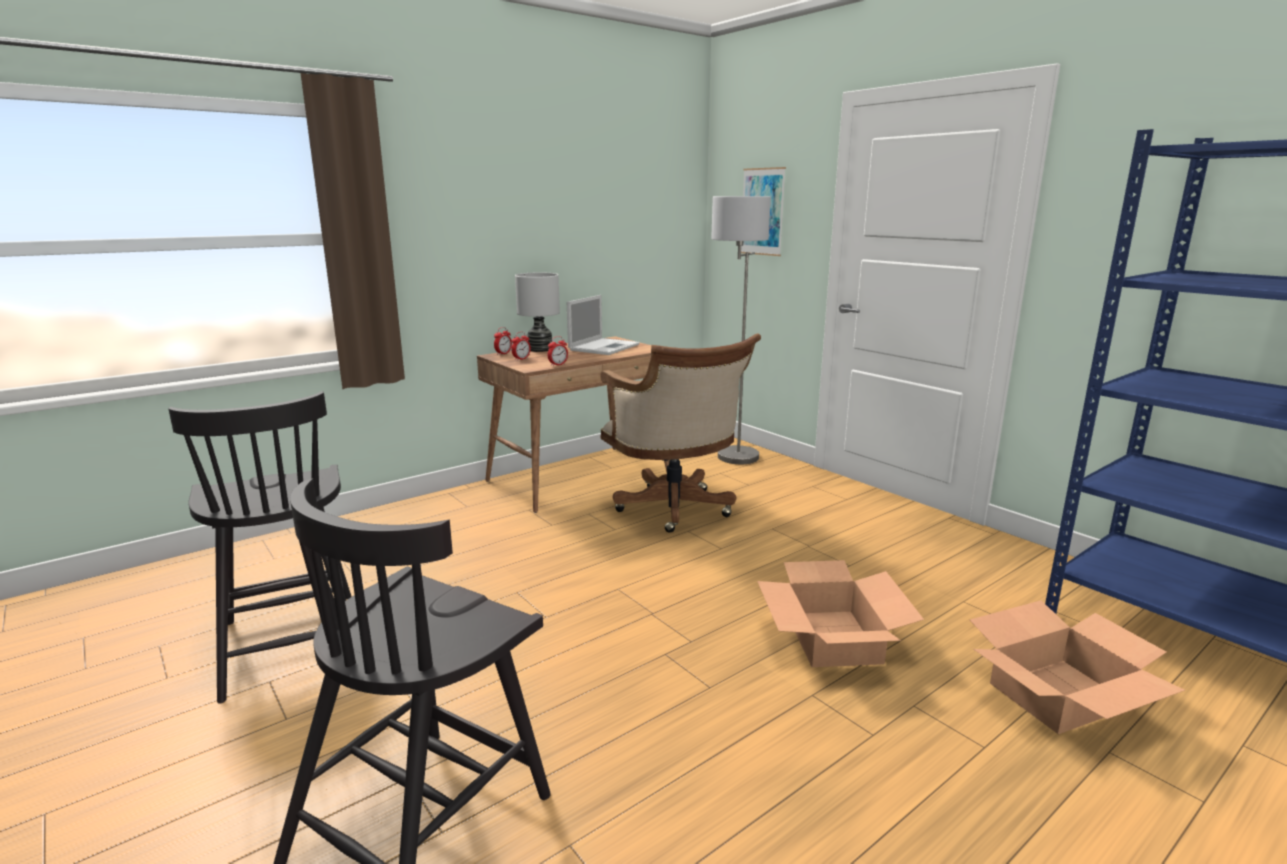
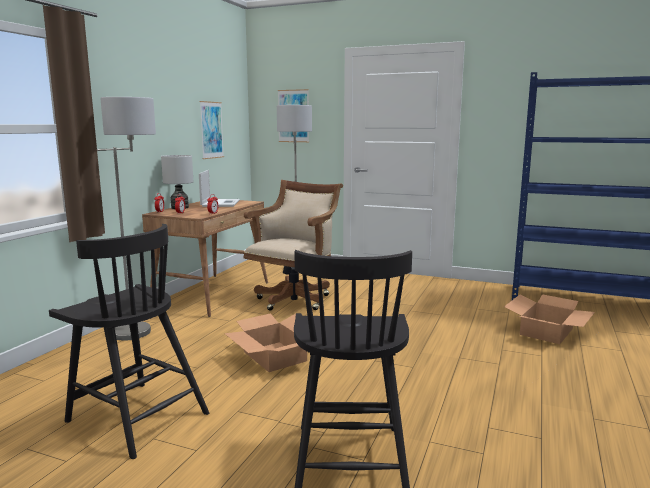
camera: 30 degrees left, 5 degrees down
office chair [600,333,761,533] -> office chair turned 90 degrees counterclockwise [244,180,343,311]
cardboard box [757,560,924,667] -> cardboard box moved to [224,313,307,372]
none -> grey floor lamp [97,97,156,341]
none -> picture [200,101,224,159]

